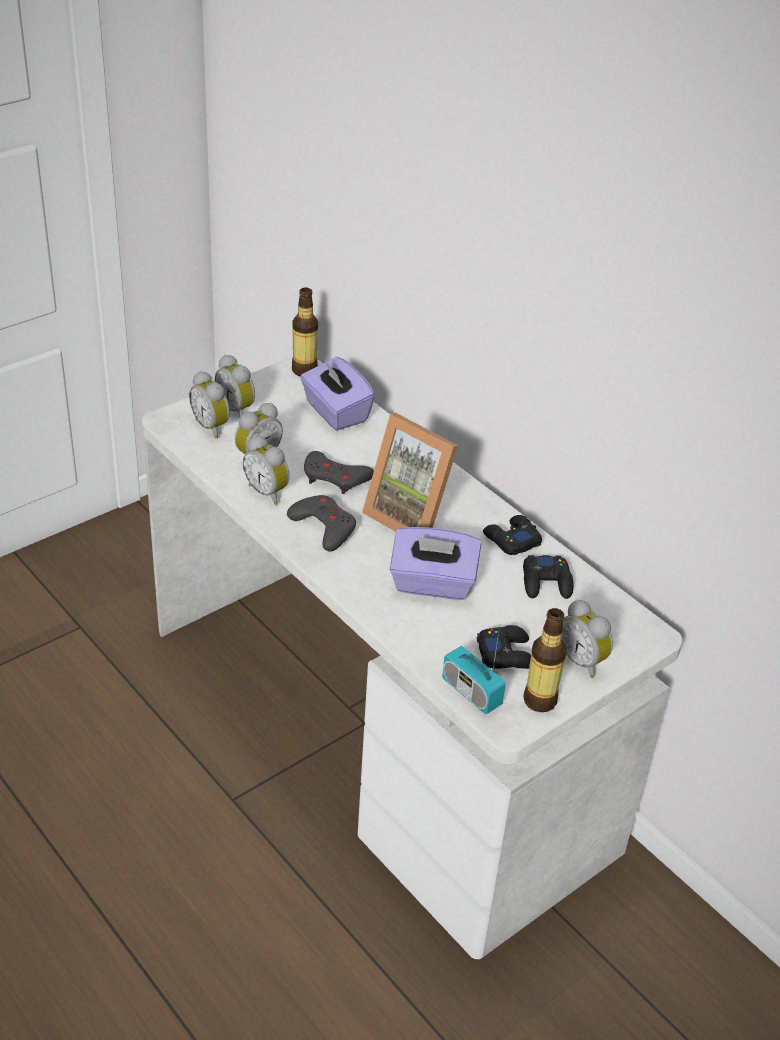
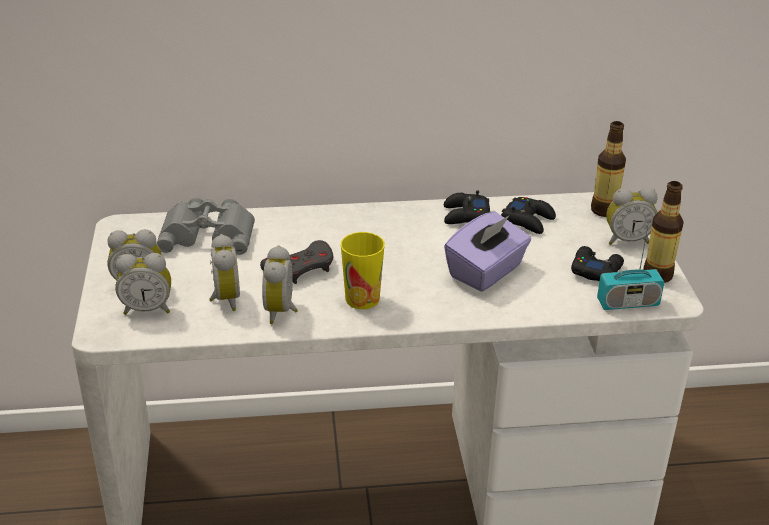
camera: 55 degrees left, 5 degrees down
alarm clock [243,435,290,505] -> alarm clock turned 105 degrees clockwise [262,245,298,324]
grey game controller [287,495,356,552] -> cup [341,232,385,309]
bottle [292,287,318,376] -> bottle moved to [591,121,626,217]
purple tissue box [300,357,375,431] -> grey binoculars [156,198,255,255]
picture frame [362,412,458,532] -> none

